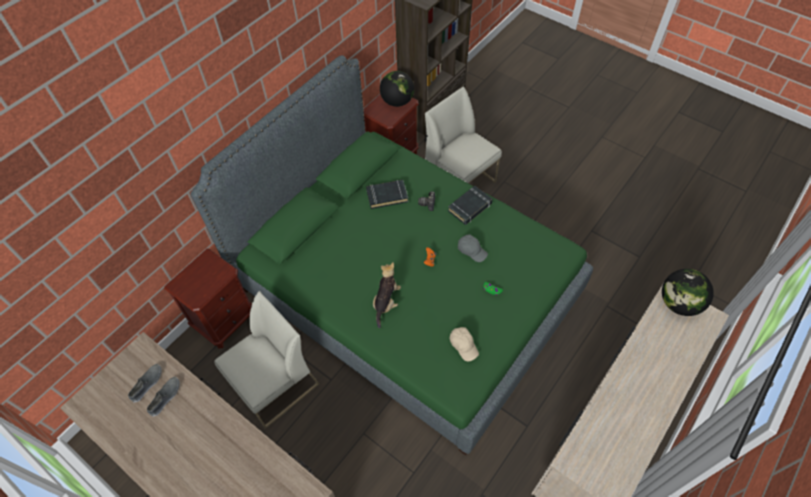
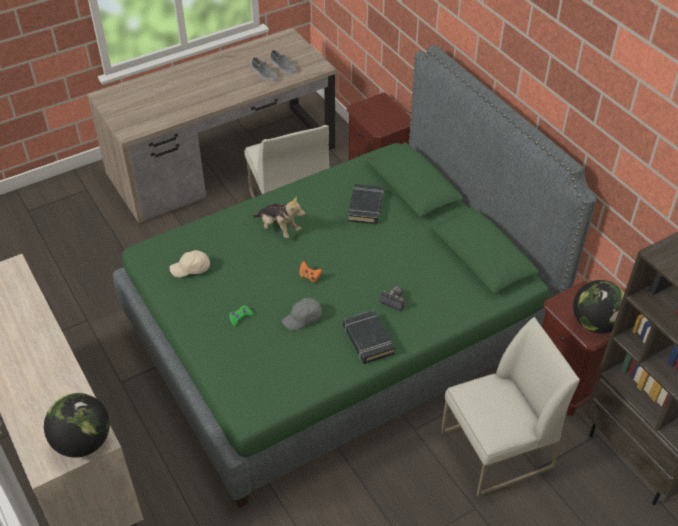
camera: 110 degrees right, 10 degrees down
black book [366,180,408,209] -> black book moved to [348,184,384,224]

